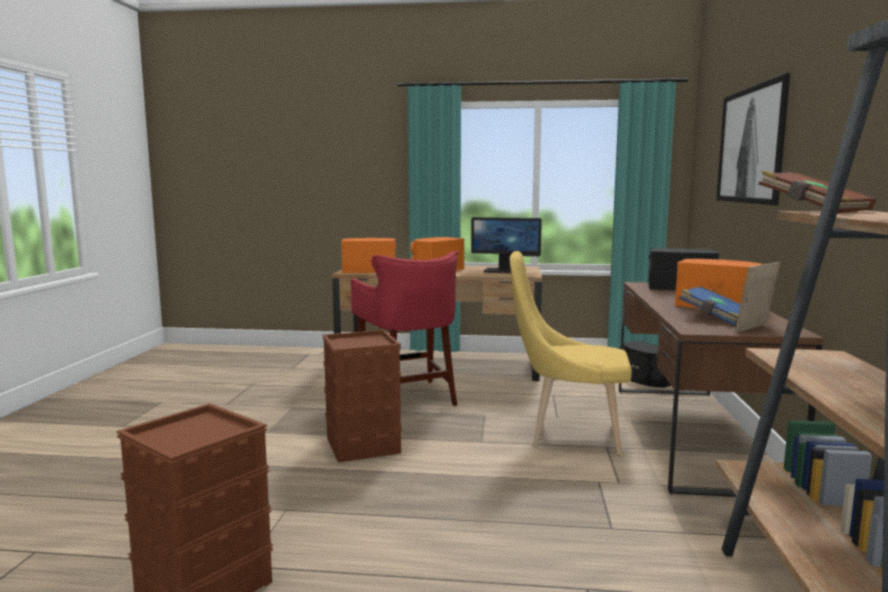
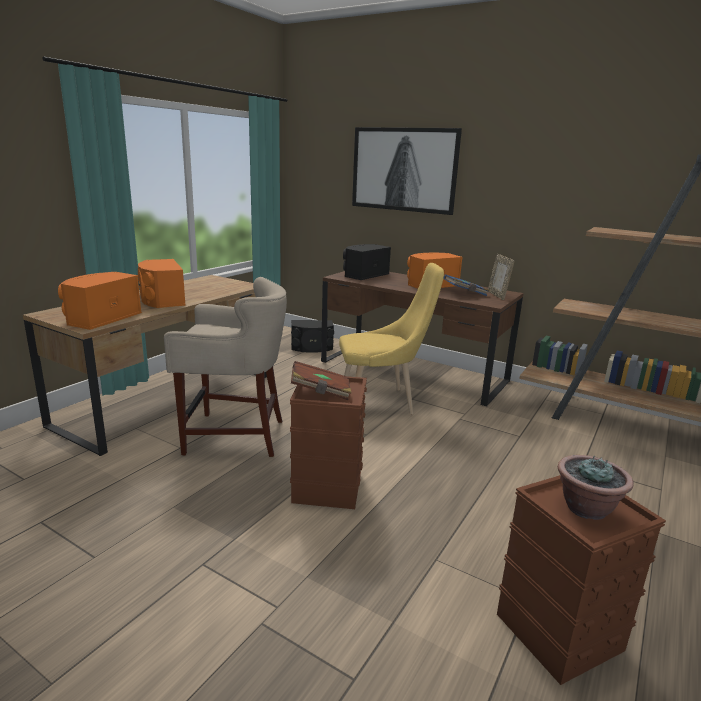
camera: 65 degrees left, 10 degrees up
red stool [350,251,458,406] -> beige stool [164,277,287,457]
monitor [471,217,542,273] -> none
yellow chair [510,251,632,456] -> yellow chair turned 135 degrees counterclockwise [339,263,444,415]
brown book [759,171,876,213] -> brown book moved to [291,361,352,400]
none -> potted plant [558,455,634,520]

